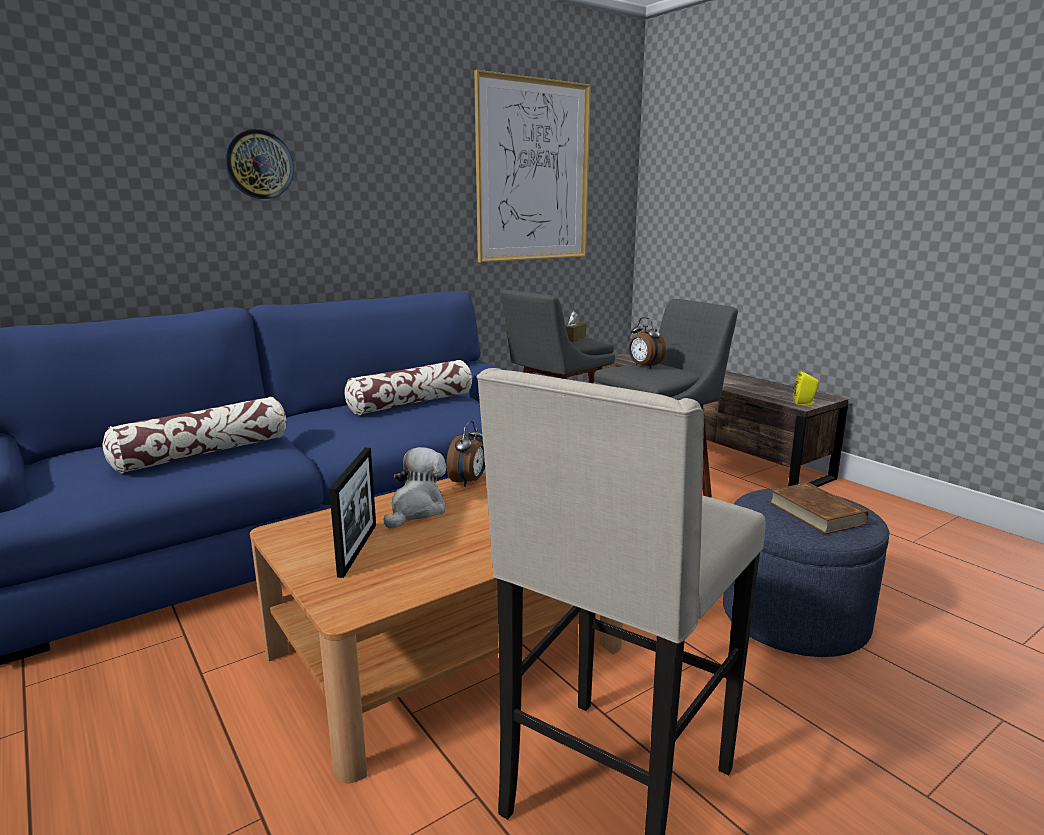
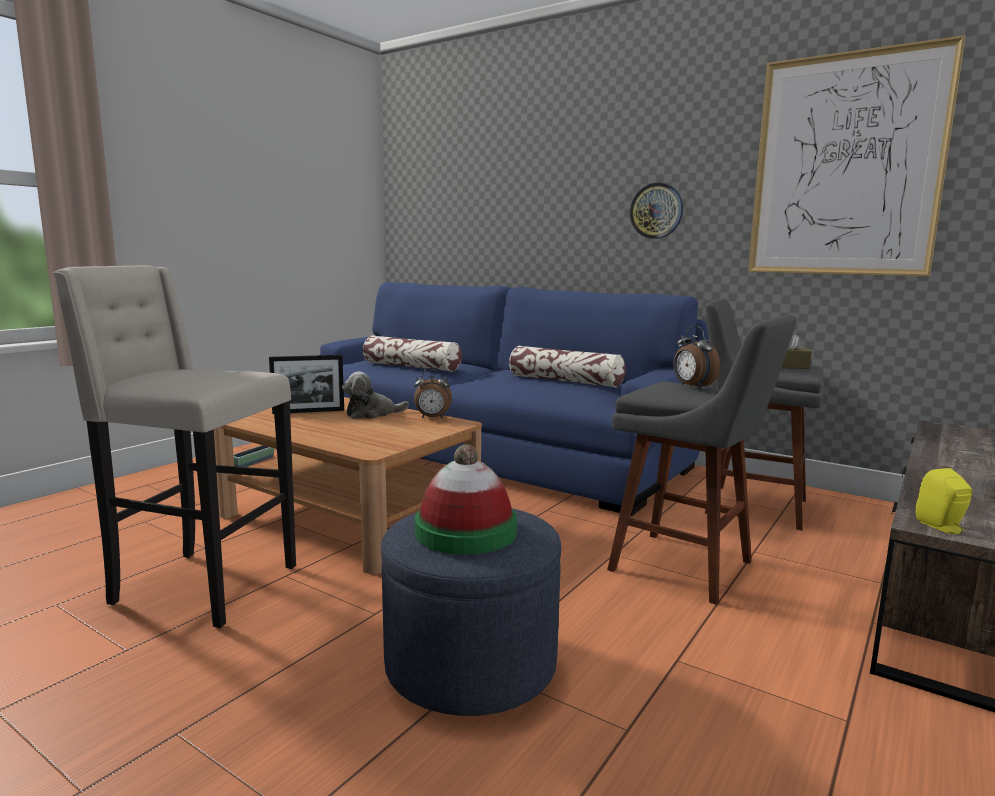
camera: 70 degrees right, 5 degrees down
wall clock [225,129,294,199] -> wall clock moved to [630,182,683,239]
plush toy [384,447,446,529] -> plush toy turned 150 degrees clockwise [342,372,409,419]
alarm clock [629,317,666,368] -> alarm clock turned 60 degrees counterclockwise [673,326,720,389]
brown book [769,483,869,534] -> hat [415,444,517,555]
none -> planter [233,445,275,467]

